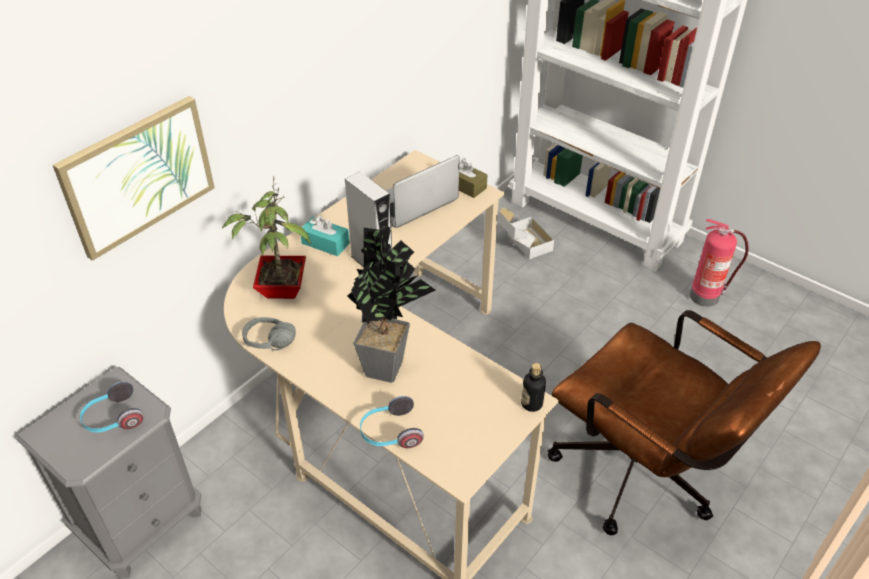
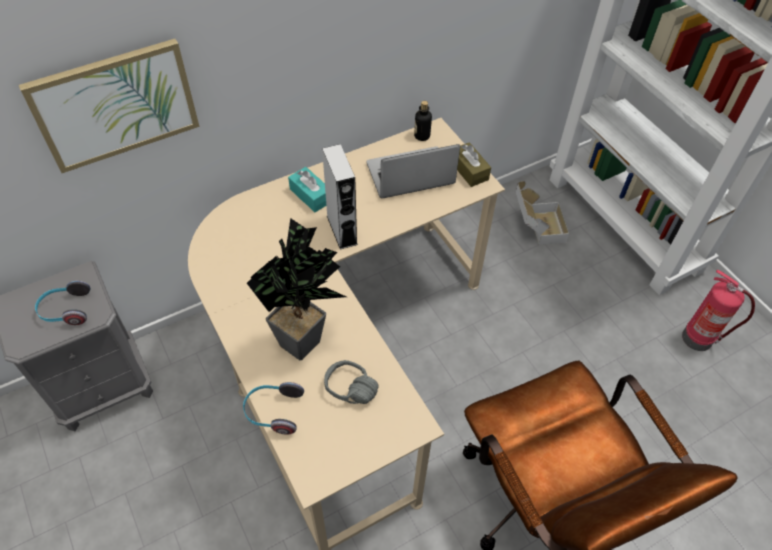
camera: 20 degrees right, 10 degrees up
potted plant [222,177,311,299] -> none
grey headphones [242,317,296,350] -> grey headphones moved to [324,360,379,404]
bottle [521,363,546,412] -> bottle moved to [414,101,432,141]

